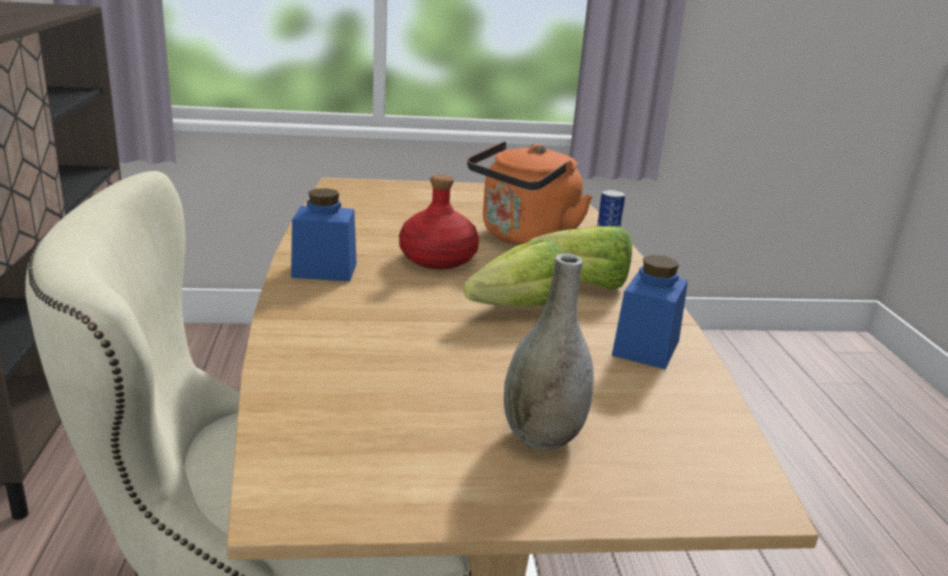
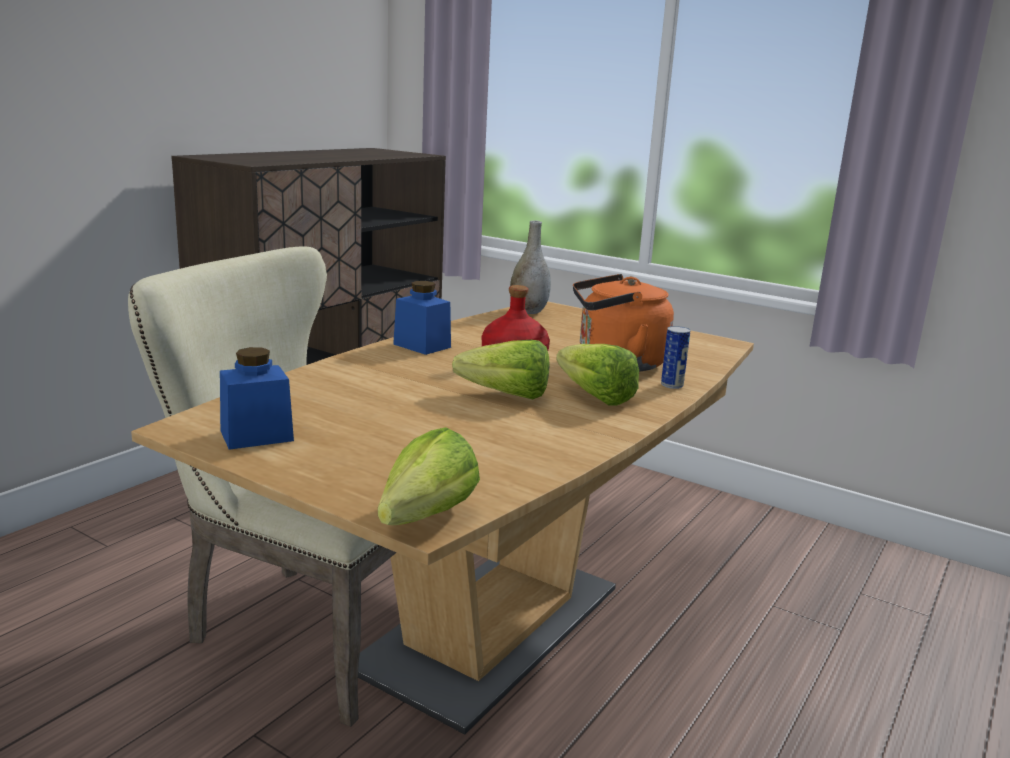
camera: 40 degrees right, 5 degrees down
grey vase [504,253,594,450] -> grey vase moved to [510,220,551,314]
blue jar [612,255,688,369] -> blue jar moved to [220,347,294,450]
none -> lettuce [378,427,480,525]

